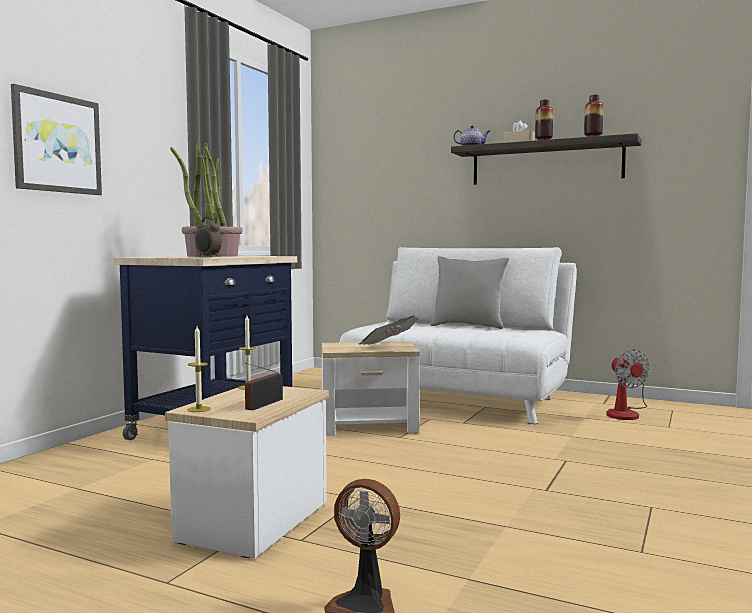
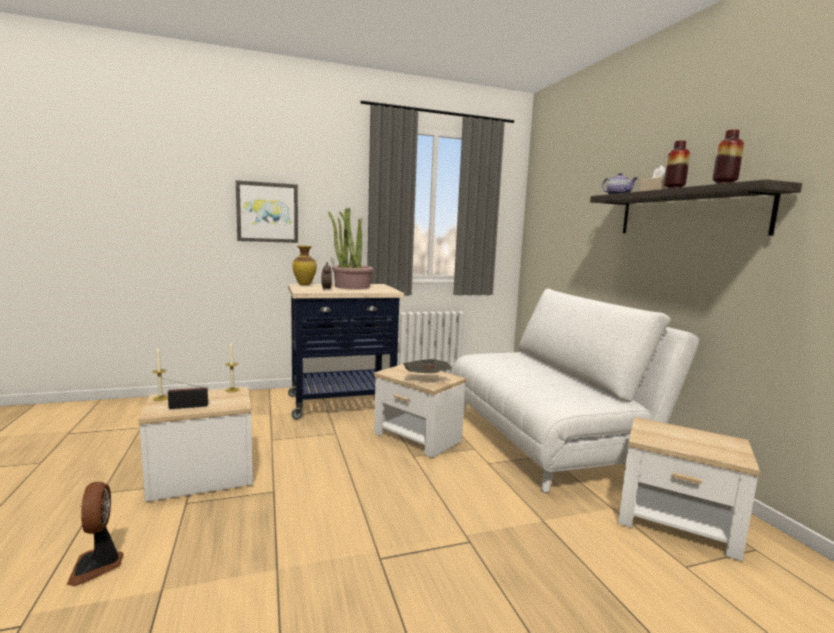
camera: 45 degrees right, 5 degrees up
grey pillow [431,256,509,329] -> none
fan [606,349,650,420] -> side table [618,417,760,561]
none -> vase [292,246,317,285]

